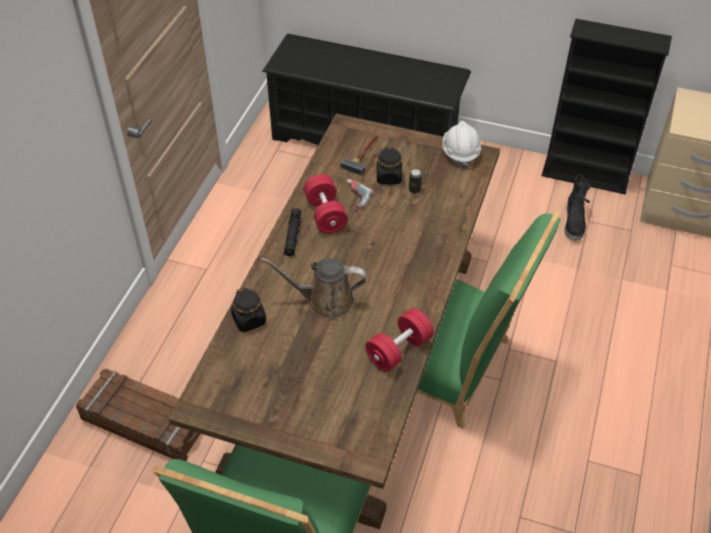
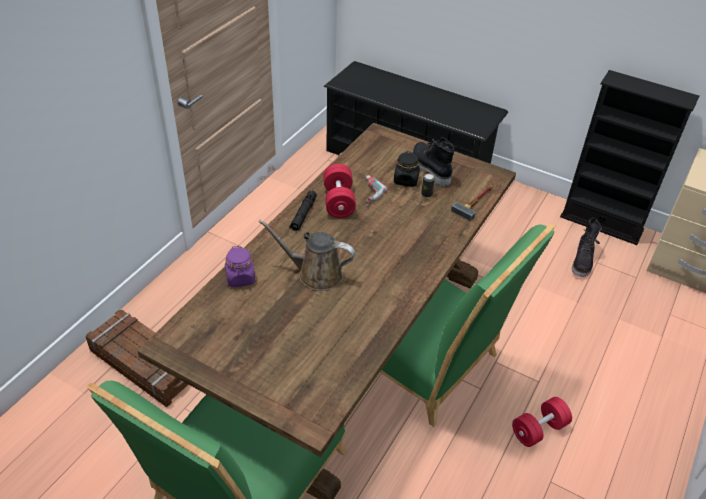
camera: 10 degrees right, 5 degrees down
black jar [231,287,266,332] -> purple jar [225,246,255,287]
hammer [340,134,378,175] -> hammer moved to [451,185,492,221]
red dumbbell [365,308,434,372] -> red dumbbell moved to [512,397,572,447]
white hard hat [442,121,481,168] -> none
none -> black boot [413,137,455,187]

